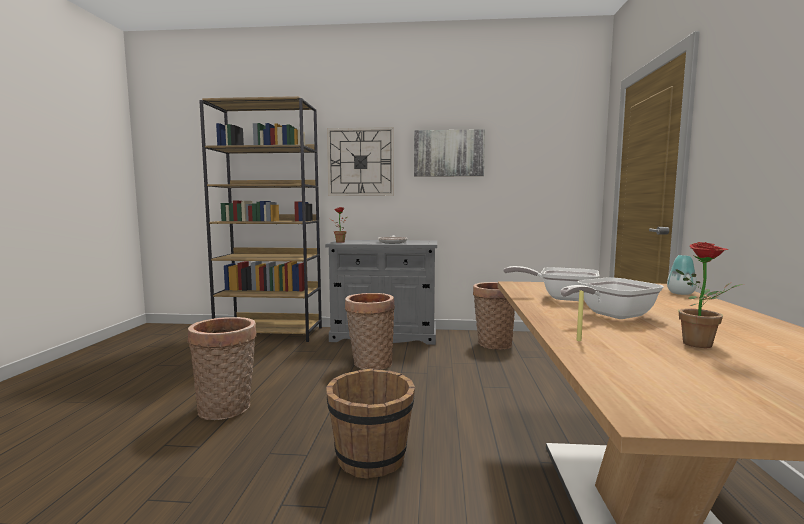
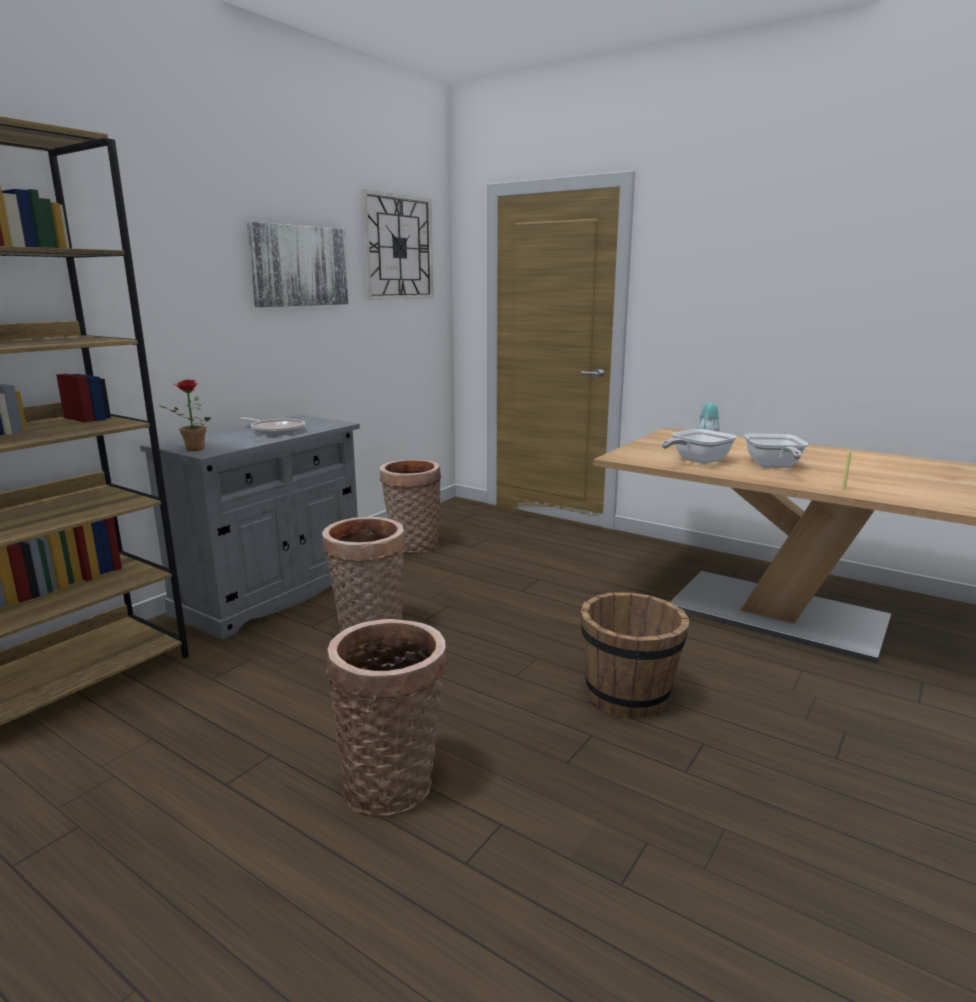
camera: 60 degrees left, 10 degrees up
wall clock [327,127,394,196] -> wall clock moved to [361,189,434,300]
potted plant [676,242,743,348] -> none

